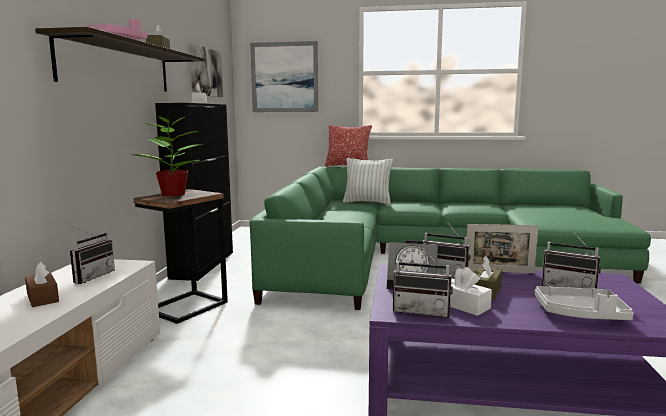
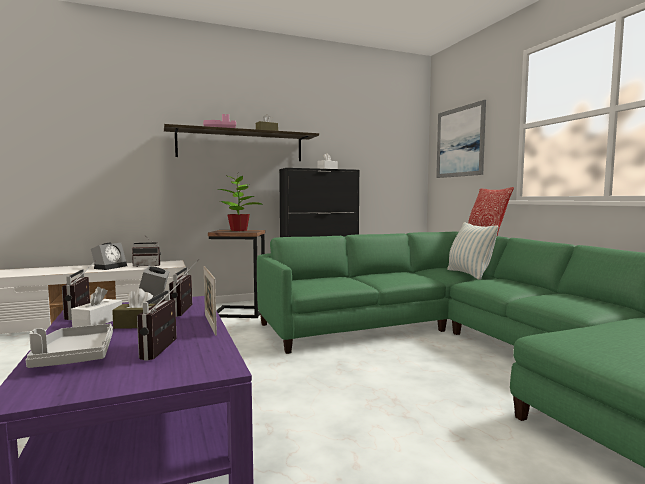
camera: 60 degrees right, 5 degrees down
brown tissue box [25,262,59,307] -> alarm clock [91,243,127,270]
picture [189,43,223,97] -> none

